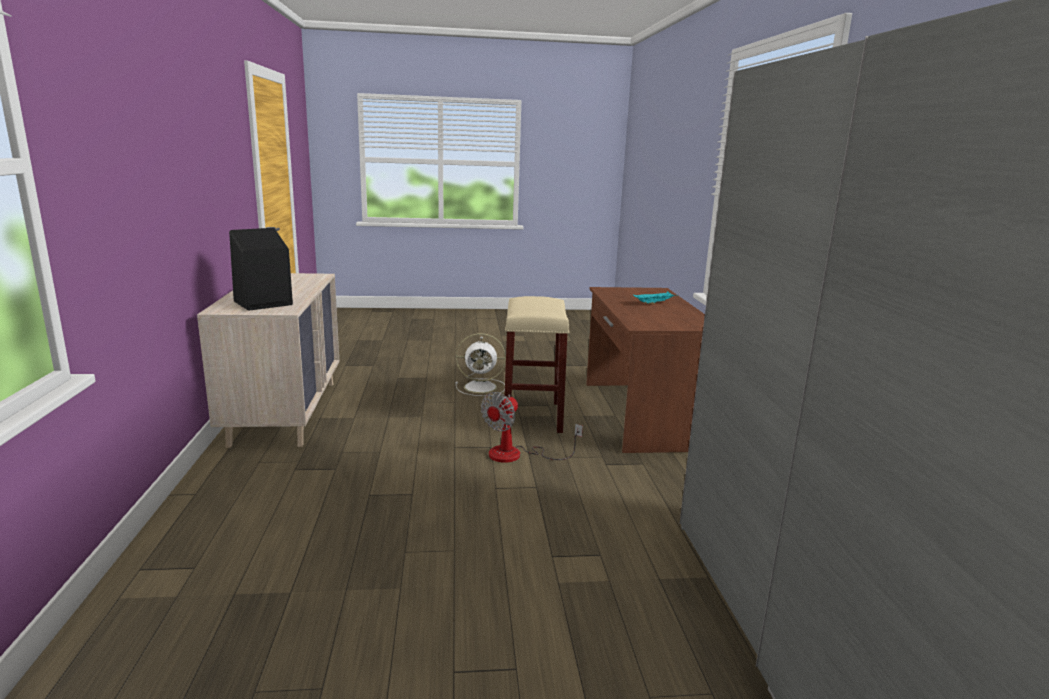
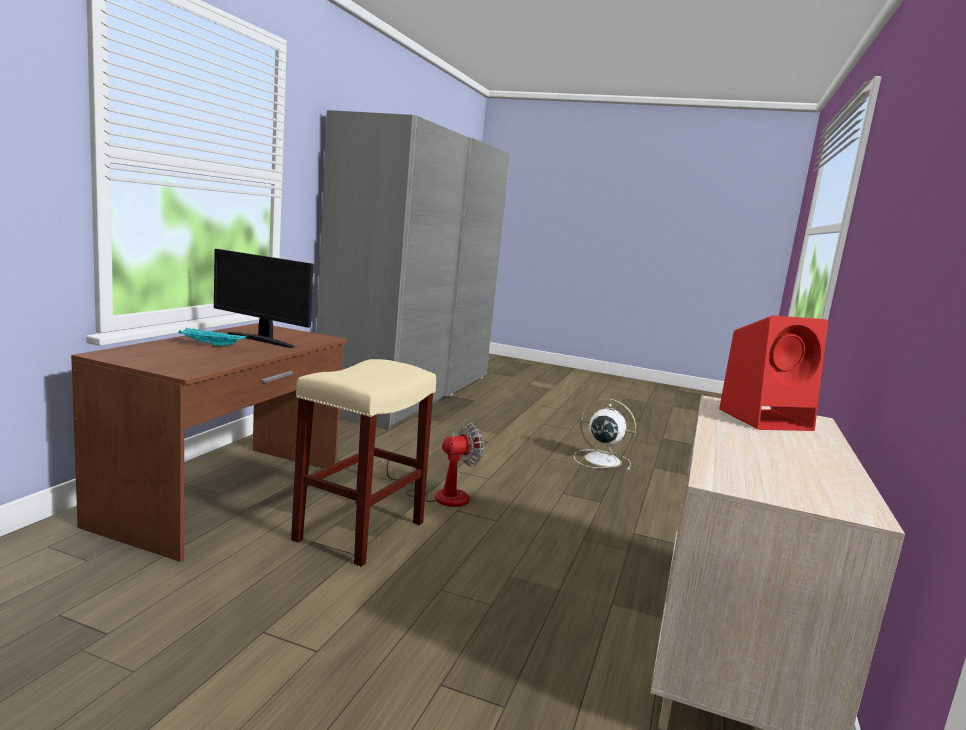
camera: 155 degrees left, 5 degrees down
black speaker [229,228,293,311] -> red speaker [719,315,828,431]
white fan [456,333,506,396] -> white fan moved to [574,399,636,470]
none -> monitor [214,249,313,348]

